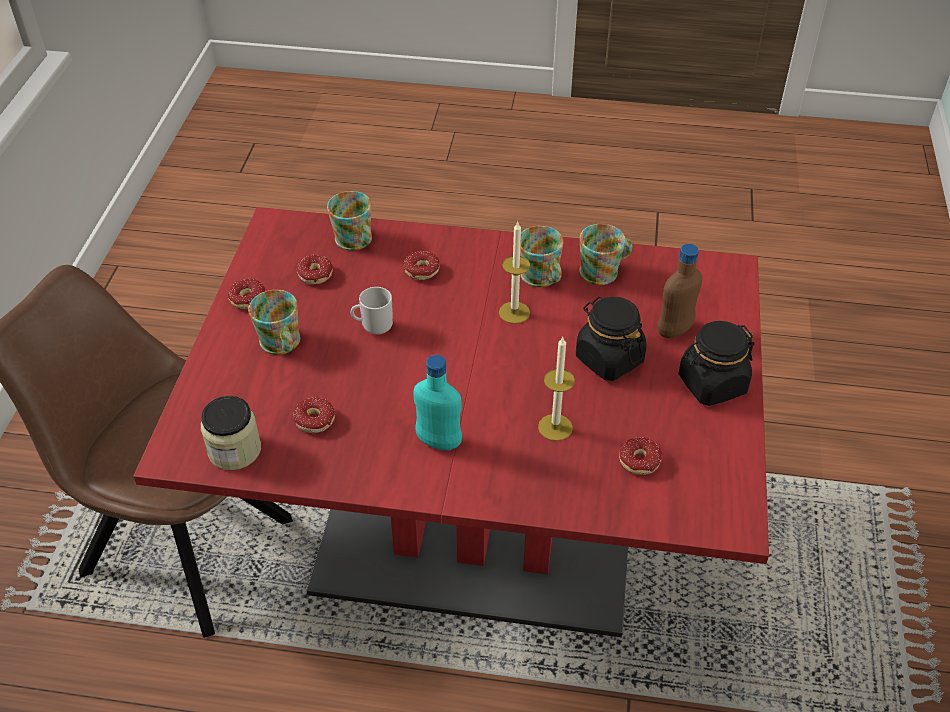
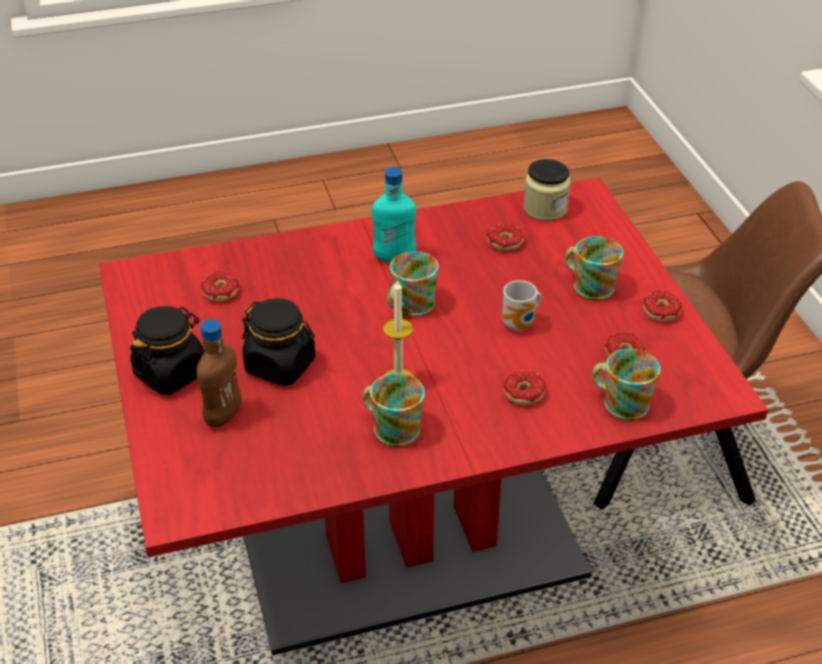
camera: 155 degrees right, 5 degrees down
candle [538,337,575,441] -> none
mug [580,224,632,285] -> mug moved to [387,251,439,317]

